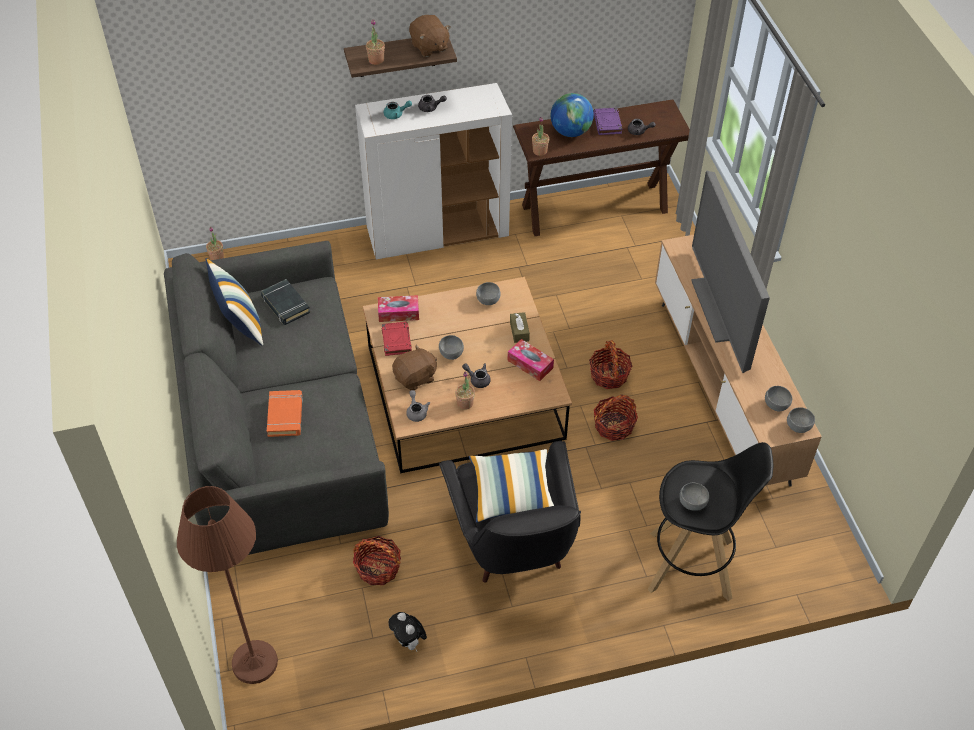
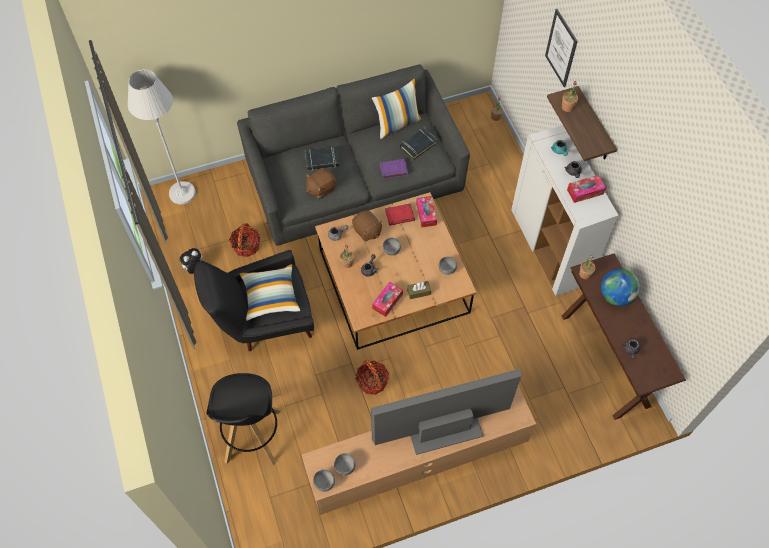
camera: 85 degrees right, 10 degrees up
brown floor lamp [177,486,278,684] -> white floor lamp [128,69,196,204]
orange book [267,390,303,437] -> black book [305,146,340,170]
brown plush toy [409,15,451,57] -> brown plush toy moved to [306,168,336,199]
basket [589,341,632,389] -> none
purple book [593,108,622,135] -> purple book moved to [380,159,408,179]
grey bowl [680,483,709,511] -> none
none -> picture [545,9,578,87]
none -> tissue box [567,175,606,203]

